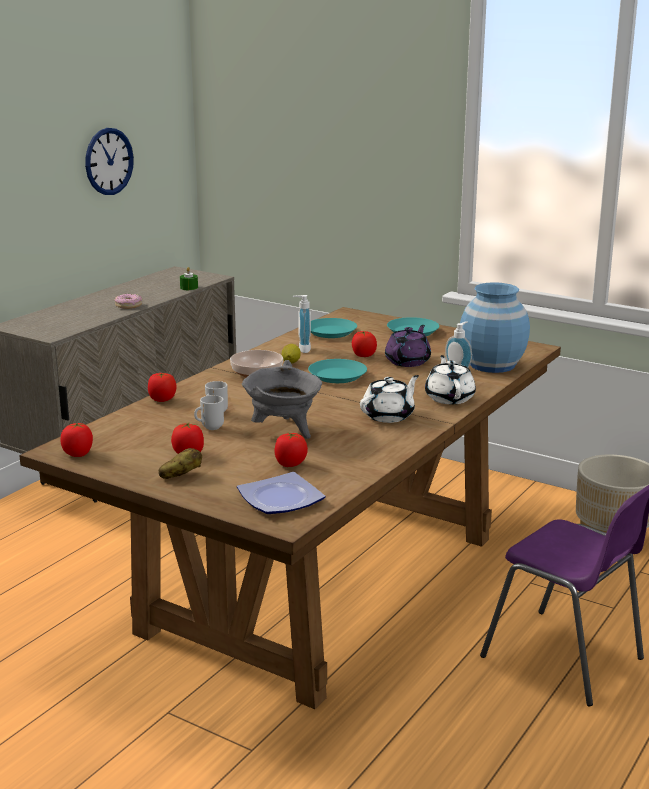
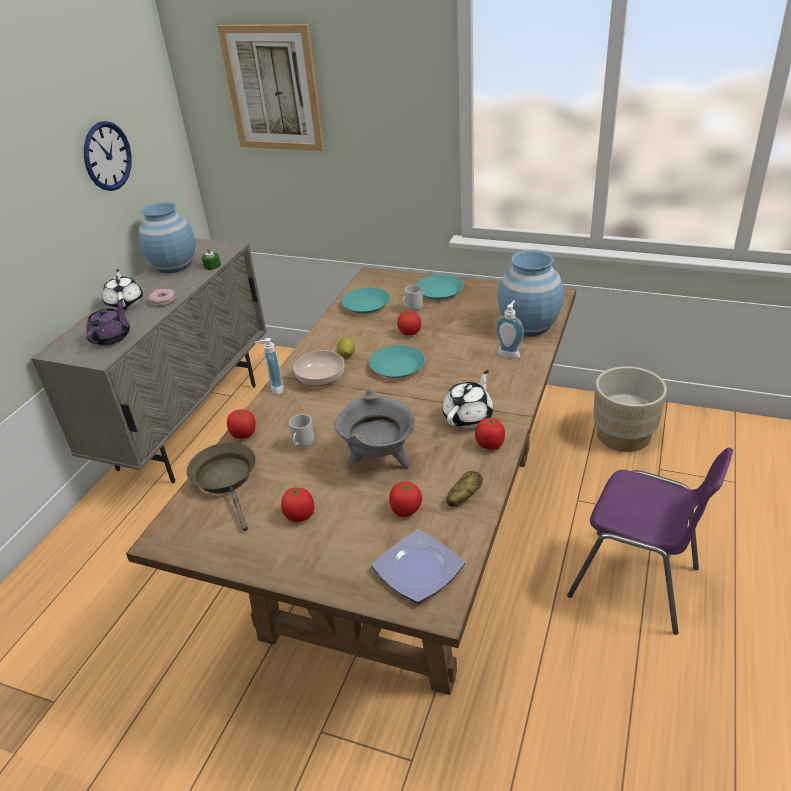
camera: 10 degrees left, 15 degrees up
tomato [60,423,93,457] -> tomato moved to [475,418,505,450]
potato [159,448,202,479] -> potato moved to [446,471,483,507]
mug [194,395,224,430] -> mug moved to [402,285,423,312]
soap dispenser [293,295,311,353] -> soap dispenser moved to [255,338,284,395]
purple teapot [385,325,431,367] -> purple teapot moved to [86,299,130,345]
white teapot [425,355,476,404] -> white teapot moved to [103,269,143,310]
none -> blue vase [138,202,196,273]
none -> brown frying pan [187,443,256,531]
none -> picture [217,24,324,151]

